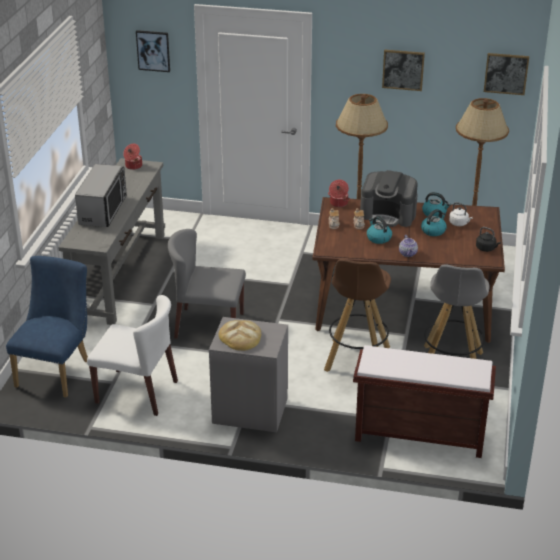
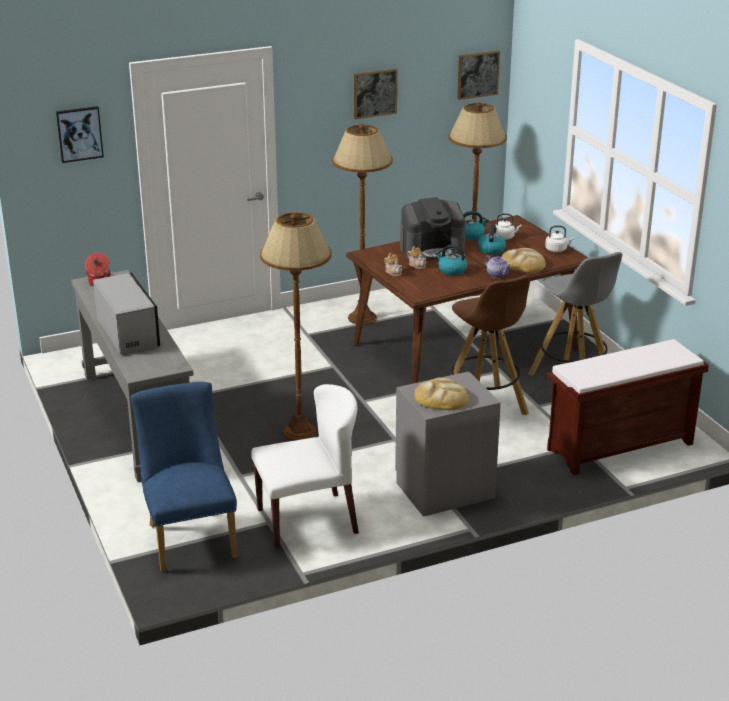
camera: 35 degrees left, 5 degrees down
grey chair [168,229,246,339] -> brown floor lamp [260,212,332,441]
cooking pot [328,180,350,207] -> none
black kettle [476,227,501,252] -> white kettle [545,225,574,252]
none -> bread [501,248,546,273]

